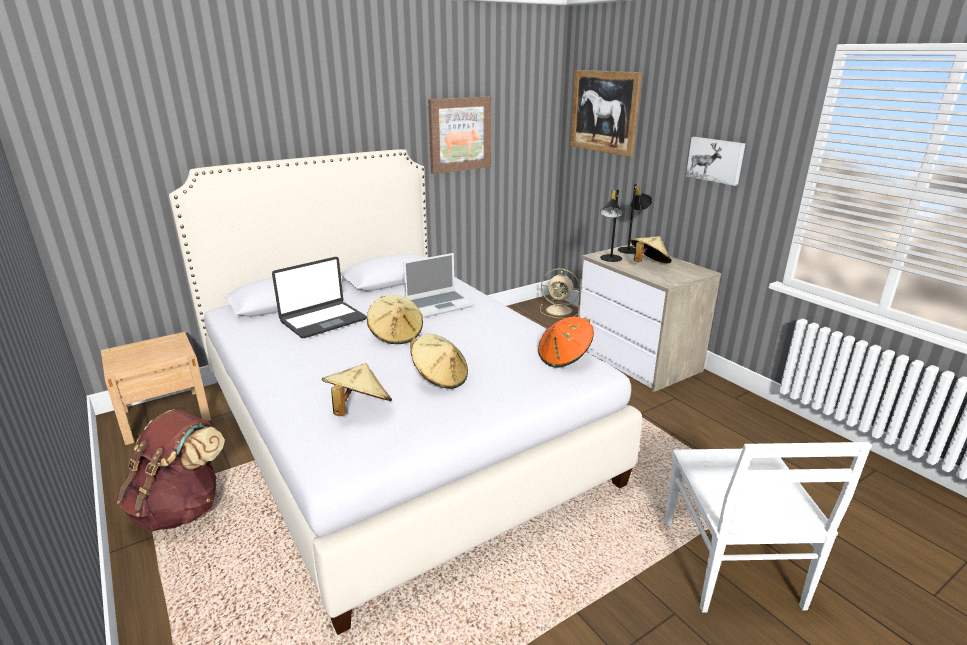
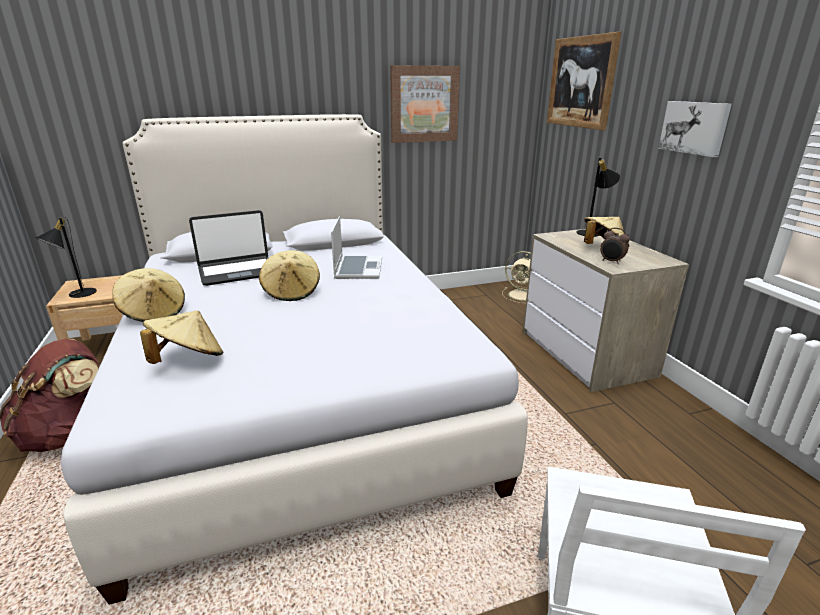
camera: 15 degrees right, 0 degrees up
laptop [403,253,473,318] -> laptop turned 75 degrees counterclockwise [331,216,382,279]
beige hat [410,334,468,389] -> beige hat moved to [112,268,185,322]
orange hat [538,317,594,368] -> none
black table lamp [600,189,623,262] -> black table lamp moved to [36,217,97,298]
none -> alarm clock [600,227,630,264]

